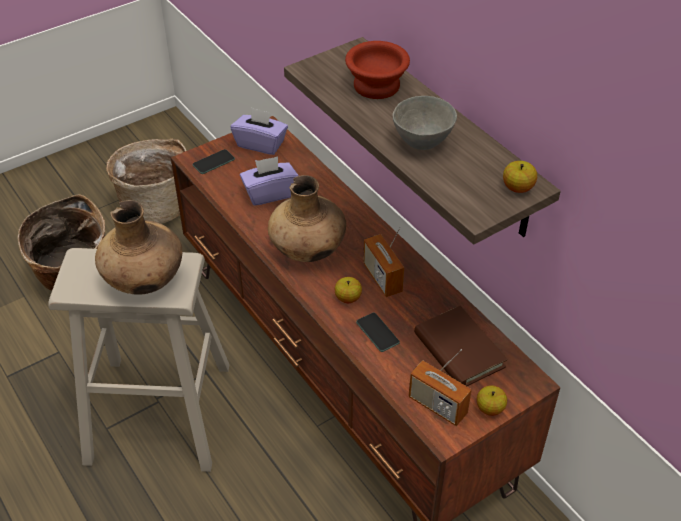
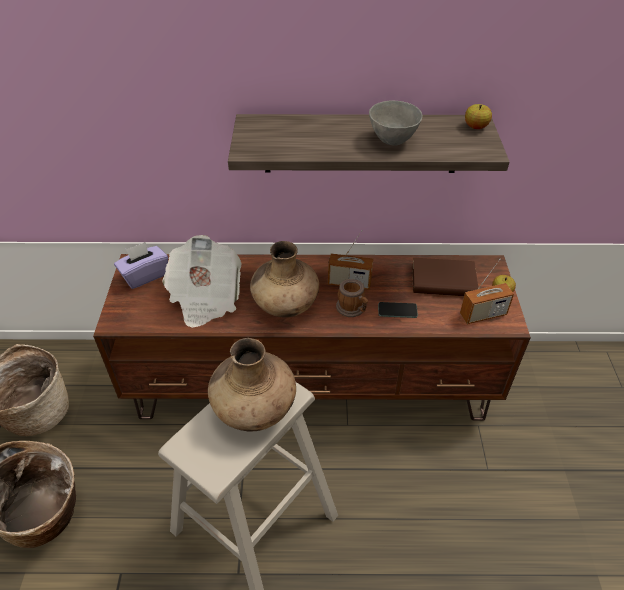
camera: 55 degrees left, 0 degrees up
phone [192,149,235,174] -> none
purple tissue box [240,156,299,206] -> newspaper [162,235,242,328]
apple [335,277,362,303] -> mug [336,279,368,317]
brown bowl [345,41,410,99] -> none

